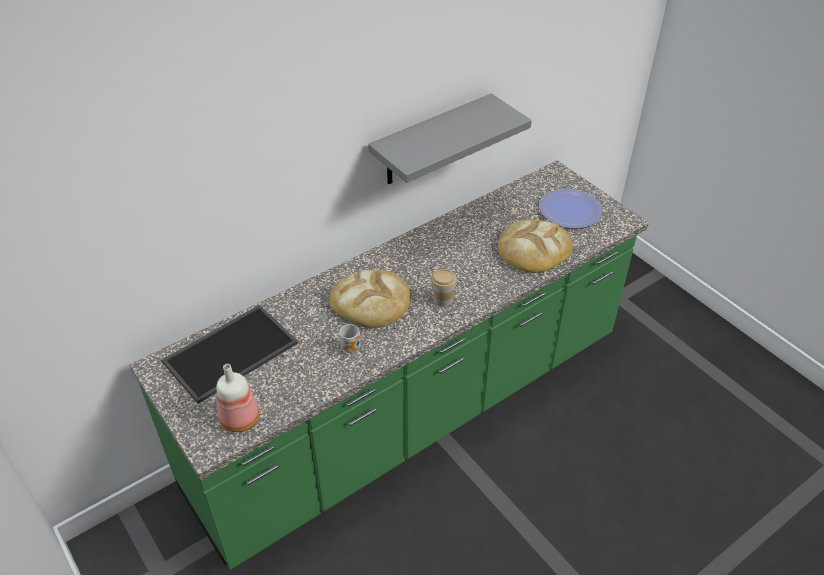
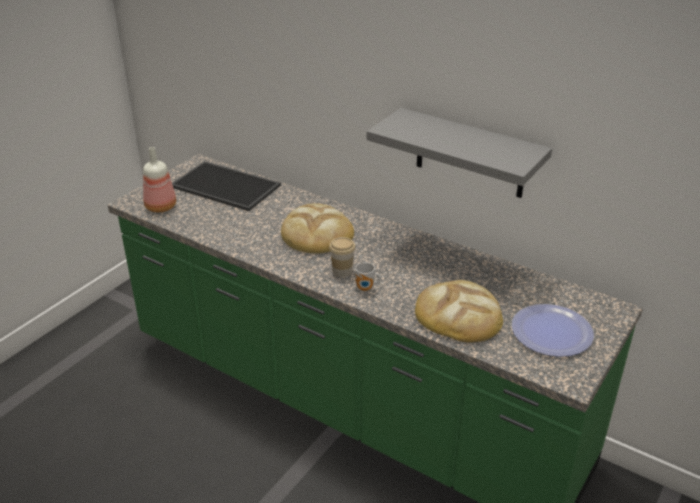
camera: 70 degrees right, 10 degrees down
mug [339,324,359,353] -> mug moved to [355,262,380,292]

